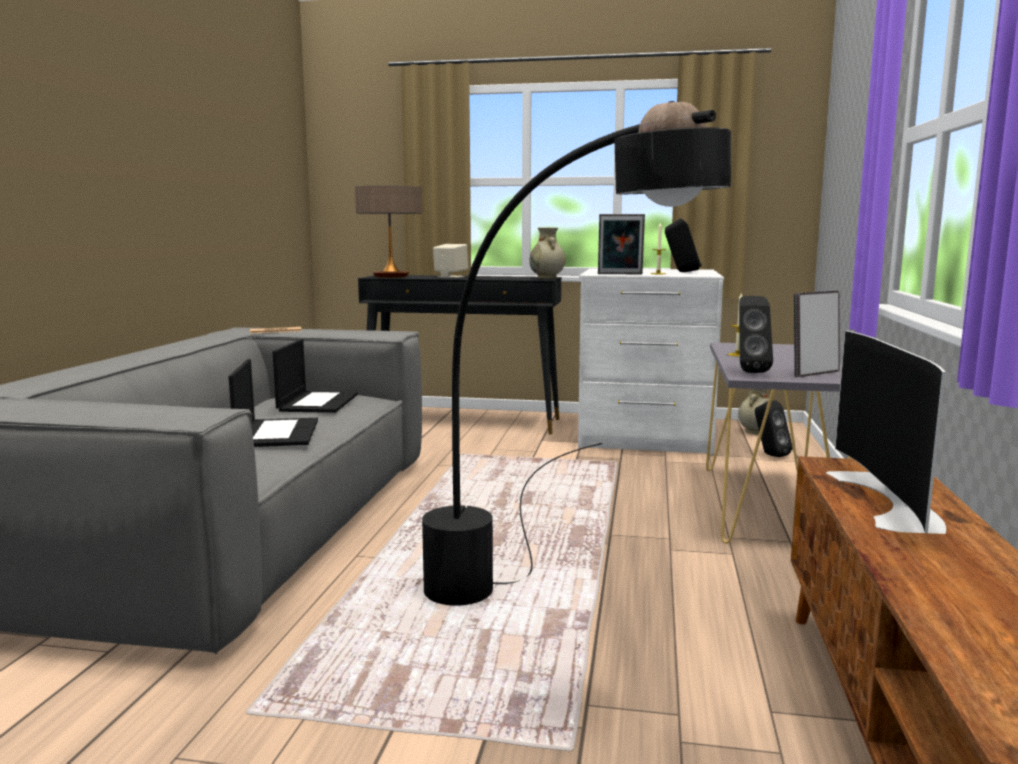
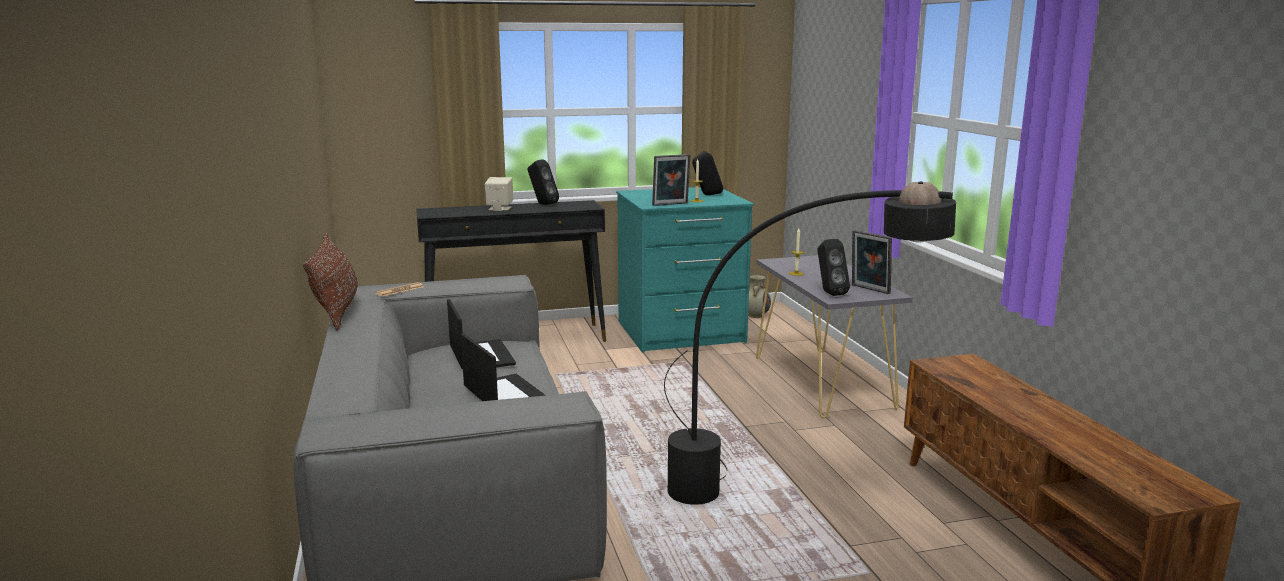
camera: 25 degrees left, 5 degrees up
table lamp [355,185,422,278] -> none
beige vase [530,228,565,279] -> none
white dresser [578,268,724,455] -> turquoise dresser [616,187,754,353]
black speaker [755,400,793,457] -> black speaker moved to [528,160,559,205]
picture frame [794,291,840,377] -> picture frame turned 75 degrees counterclockwise [852,230,892,294]
television [826,330,946,534] -> none
none -> brown pillow [303,233,358,331]

